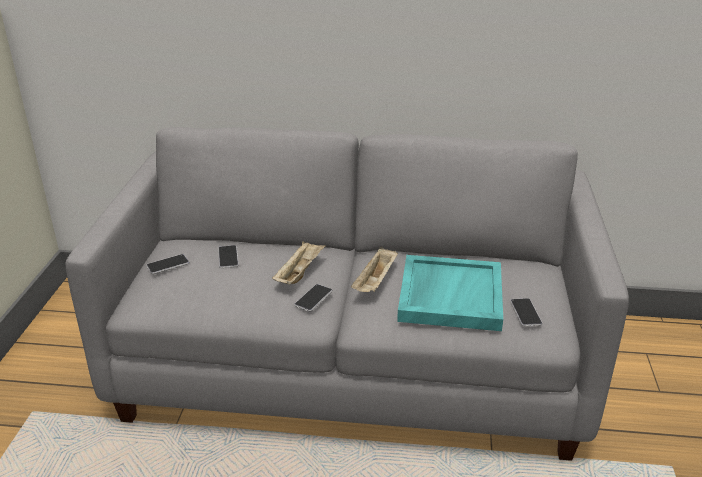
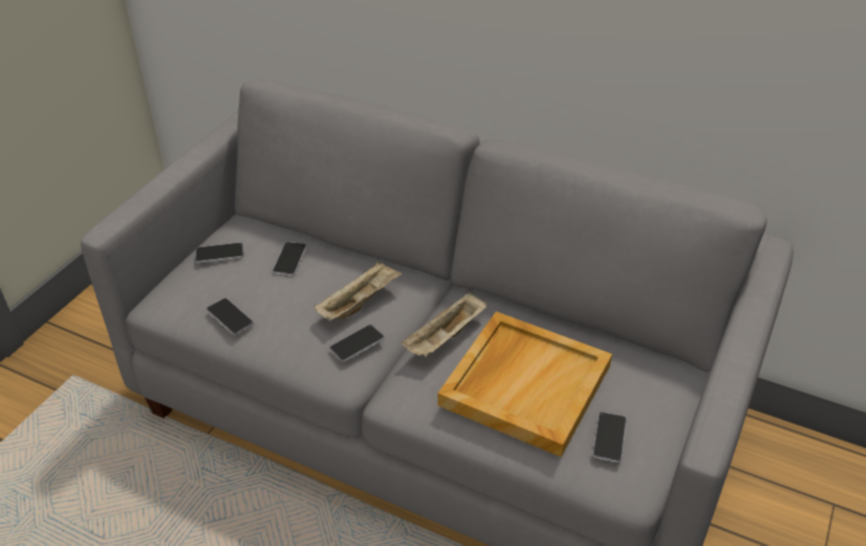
camera: 20 degrees right, 10 degrees up
turquoise tray [397,255,503,331] -> beige tray [438,312,612,457]
none -> phone [206,298,254,335]

